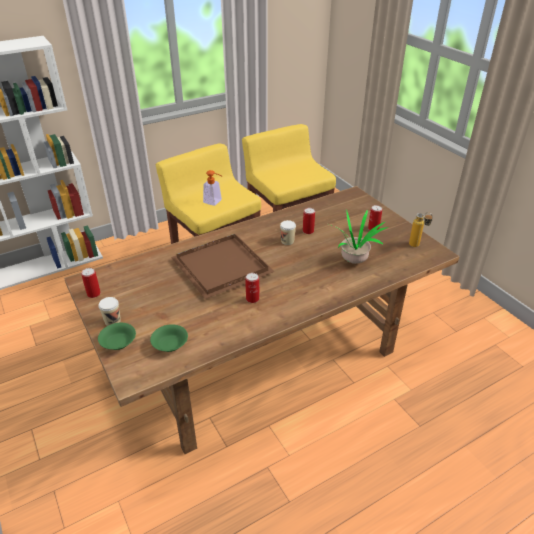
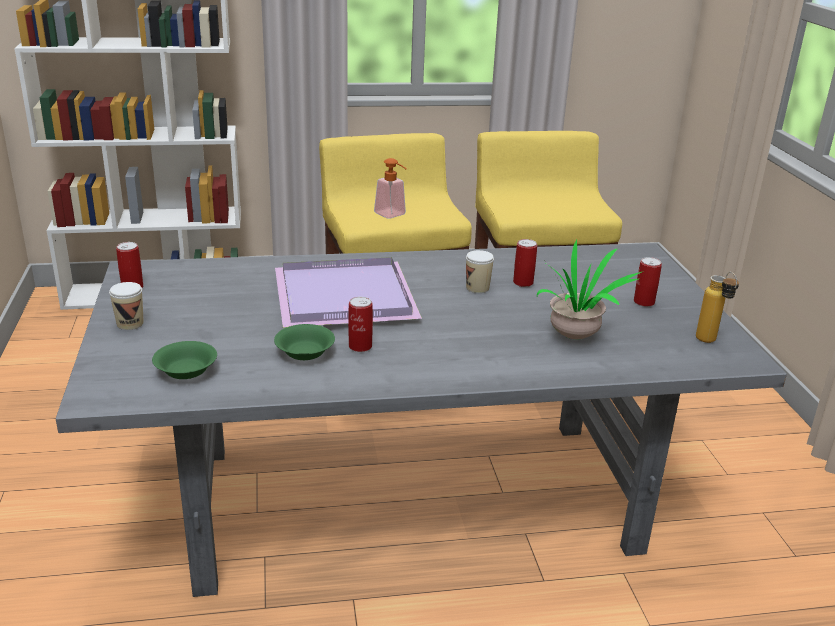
camera: 20 degrees right, 10 degrees down
brown dining table [64,186,459,454] -> grey dining table [55,243,787,597]
green bowl [98,323,136,350] -> green bowl moved to [274,324,335,360]
brown tray [171,234,275,299] -> purple tray [275,257,422,328]

